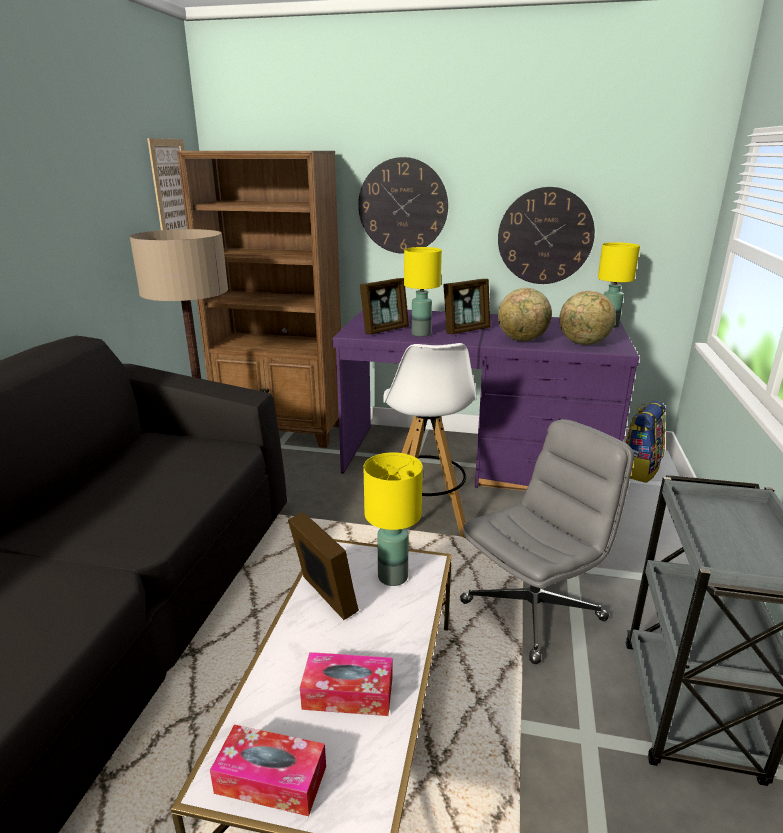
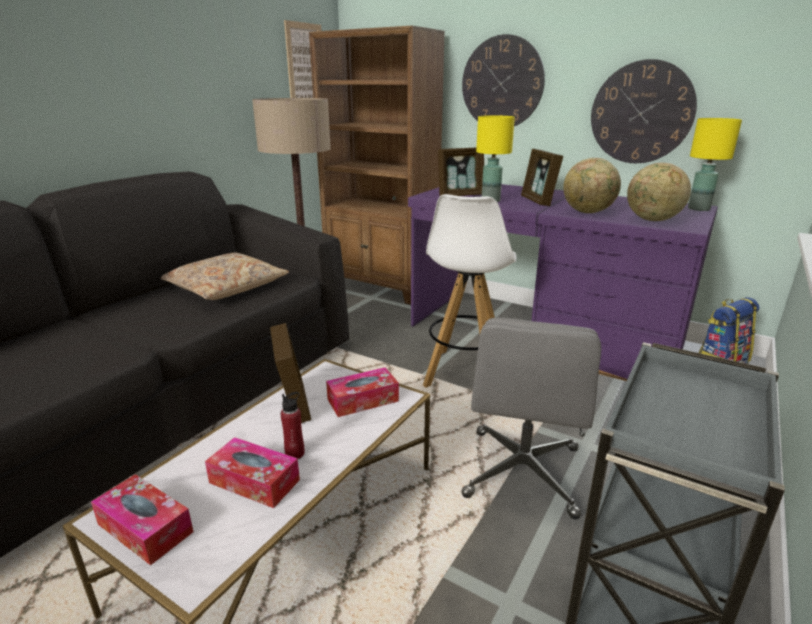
camera: 20 degrees right, 0 degrees up
yellow table lamp [364,452,423,586] -> tissue box [326,367,399,417]
picture frame [444,279,491,334] -> picture frame turned 90 degrees clockwise [521,149,563,206]
grey office chair [460,419,634,664] -> grey office chair turned 120 degrees clockwise [461,318,601,519]
none -> beige pillow [161,253,289,300]
none -> red bottle [280,392,305,459]

